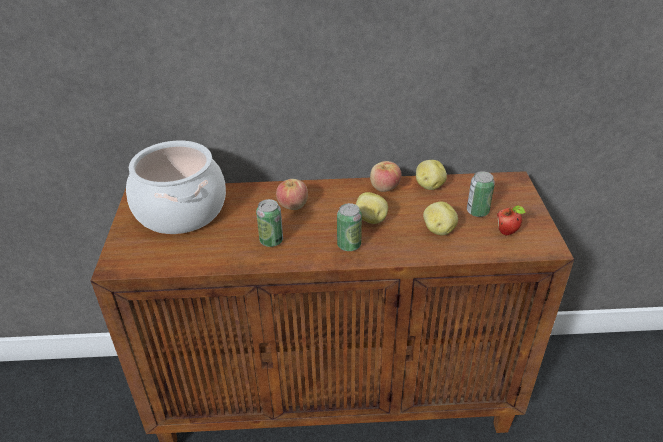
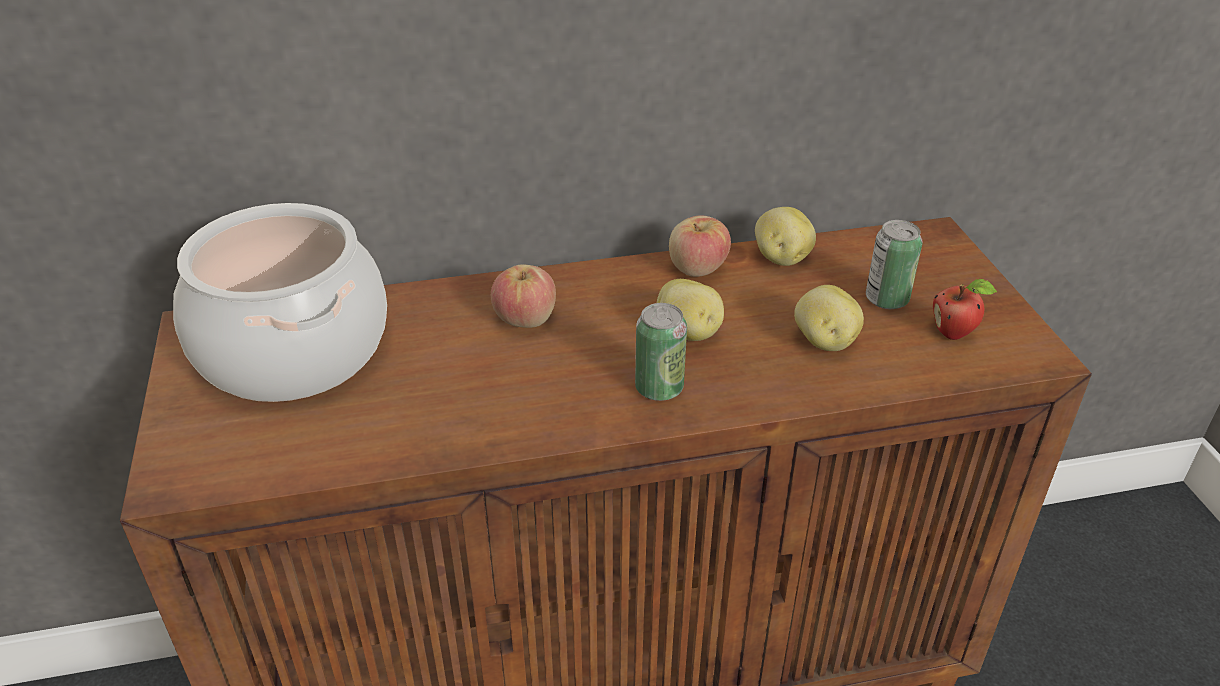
camera: 10 degrees left, 0 degrees up
can [256,199,283,247] -> none

